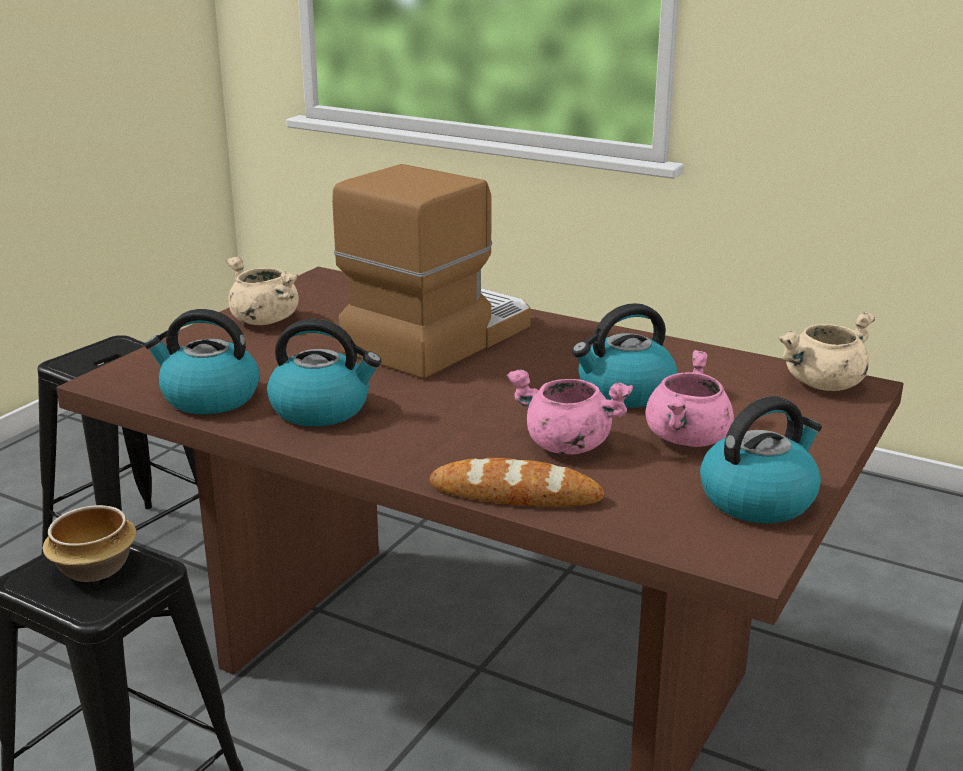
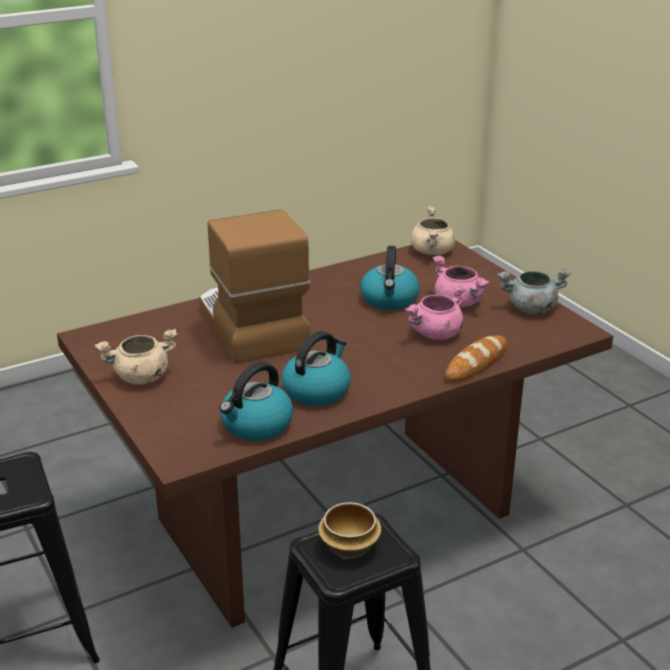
camera: 60 degrees left, 5 degrees up
kettle [700,396,822,523] -> grey cooking pot [497,269,571,314]

